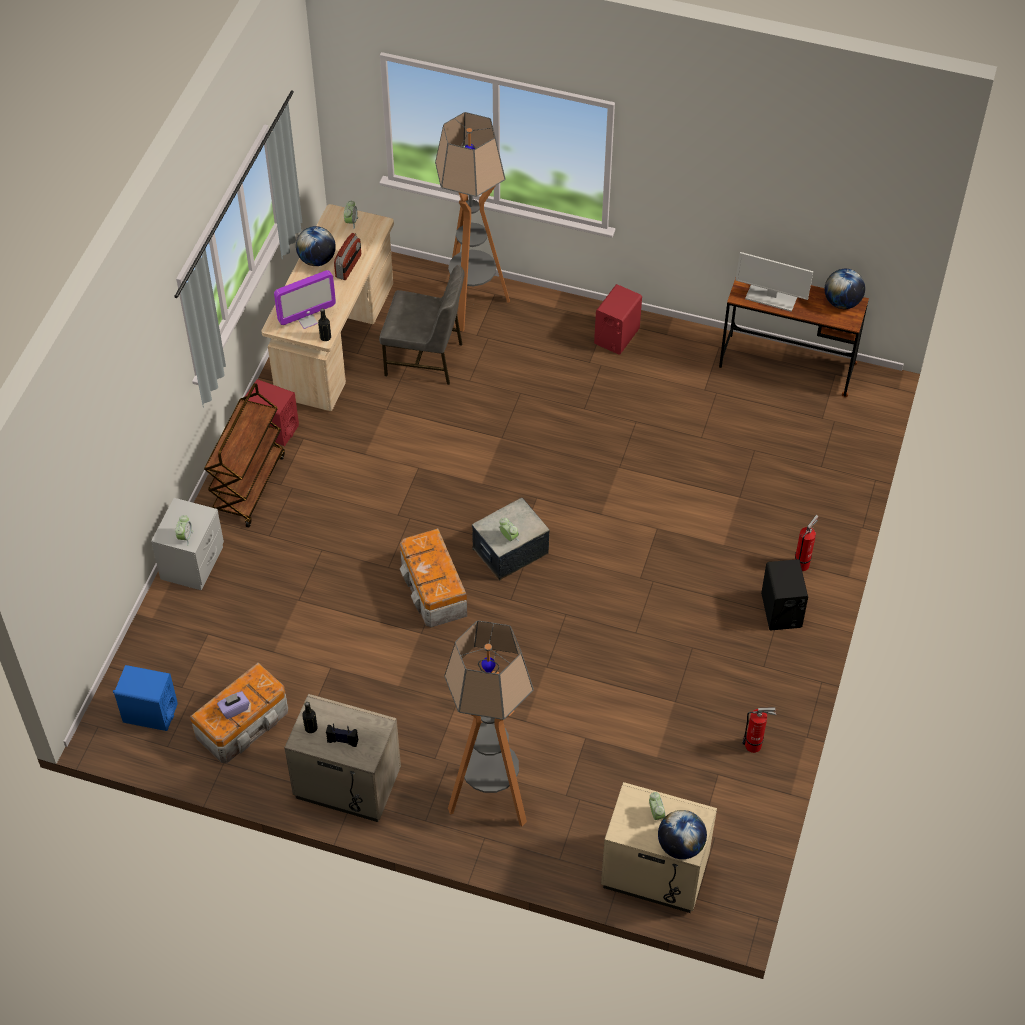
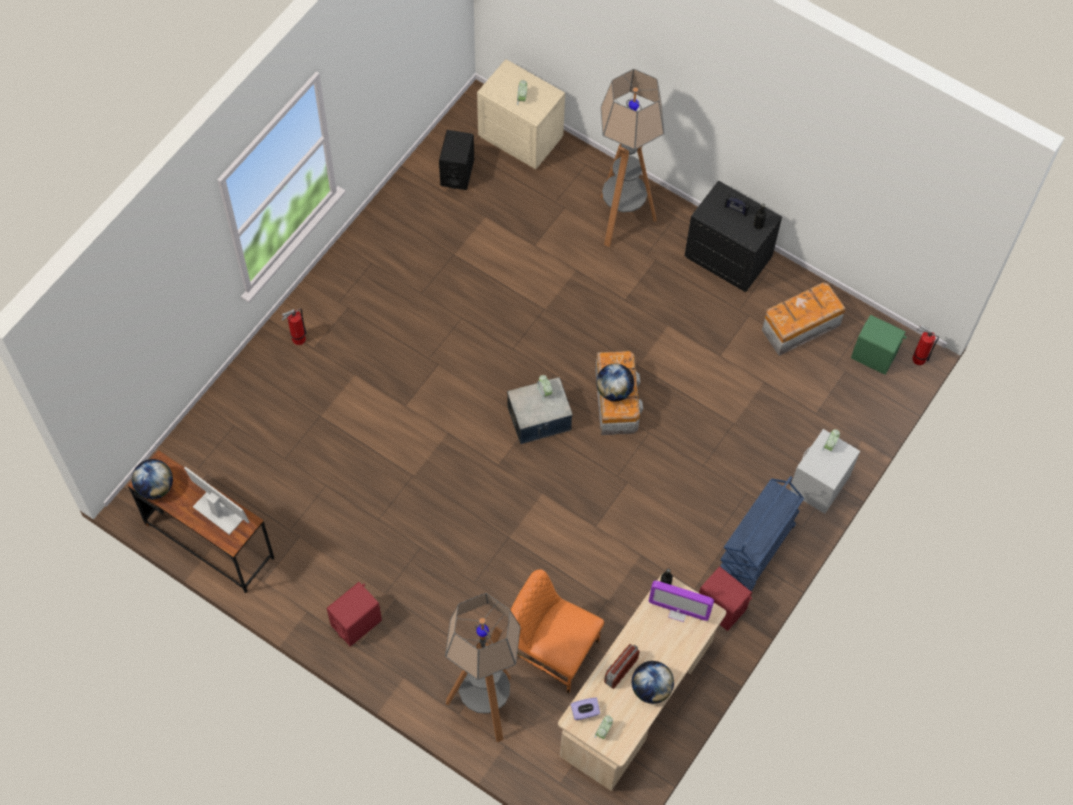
camera: 165 degrees left, 10 degrees up
blue speaker [113,665,178,731] -> green speaker [851,315,906,375]
brown cart [204,383,285,527] -> blue cart [720,476,804,592]
purple tissue box [217,691,249,719] -> purple tissue box moved to [571,698,600,720]
monitor [274,270,336,329] -> monitor turned 150 degrees counterclockwise [649,580,714,622]
beige nightstand [284,694,401,822] -> black nightstand [684,180,782,292]
grey chair [379,265,465,385] -> orange chair [511,569,604,693]
globe [658,810,707,859] -> globe moved to [596,364,634,401]
fire extinguisher [742,707,776,753] -> fire extinguisher moved to [912,325,939,365]
black speaker [761,559,808,630] -> black speaker moved to [439,130,474,190]

